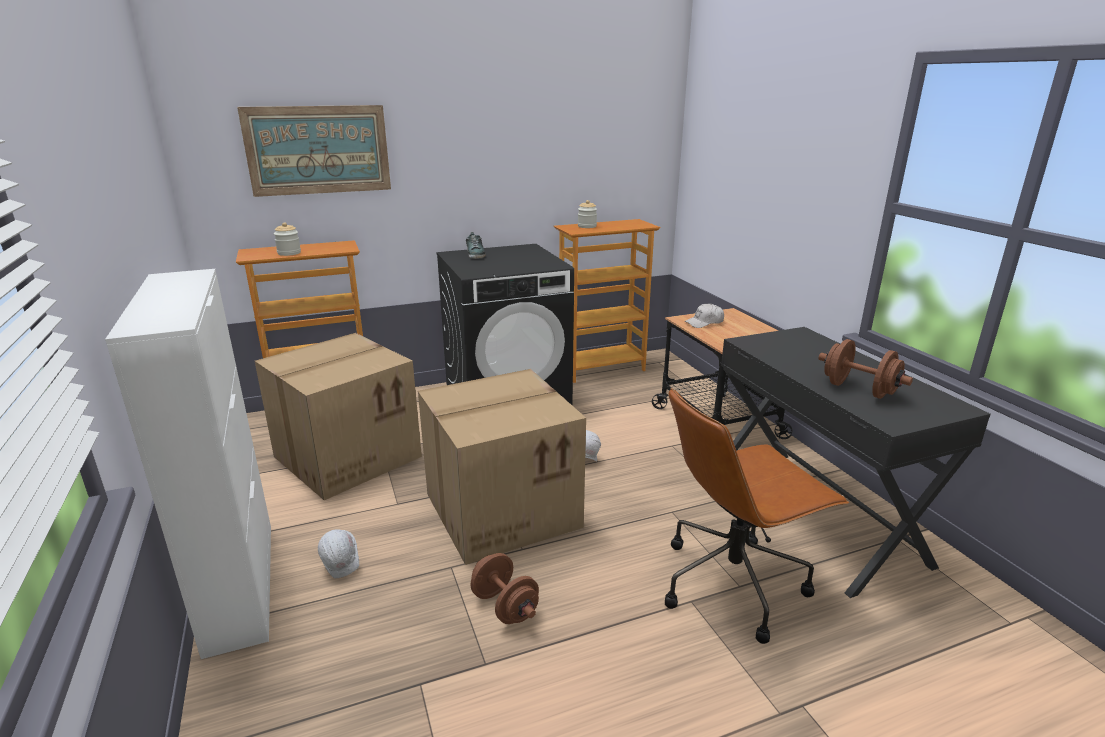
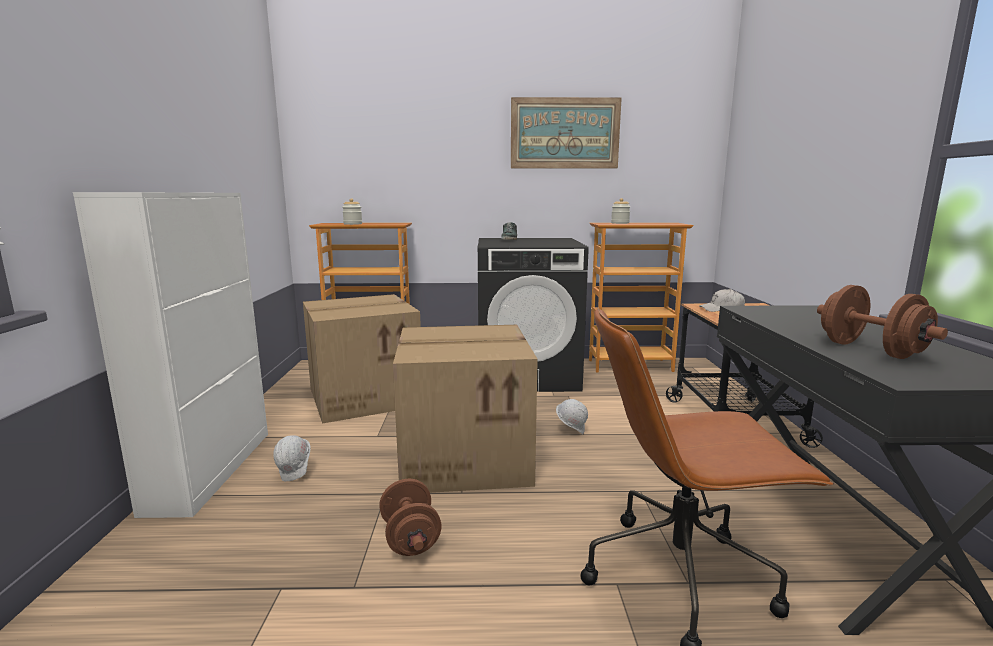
camera: 20 degrees right, 10 degrees down
picture [237,105,391,197] -> picture moved to [511,97,622,168]

